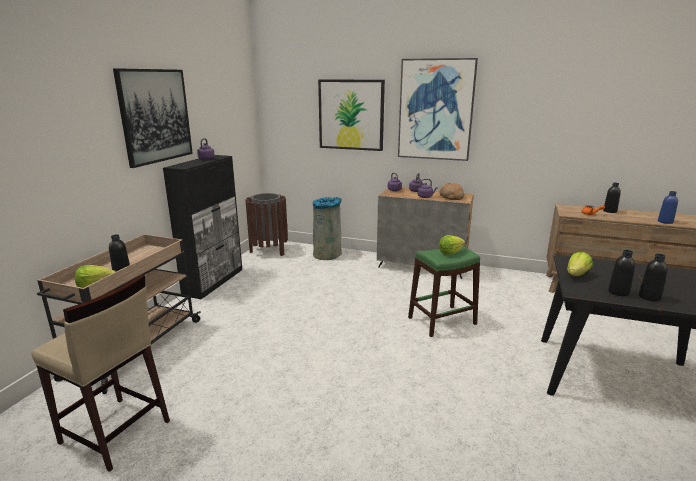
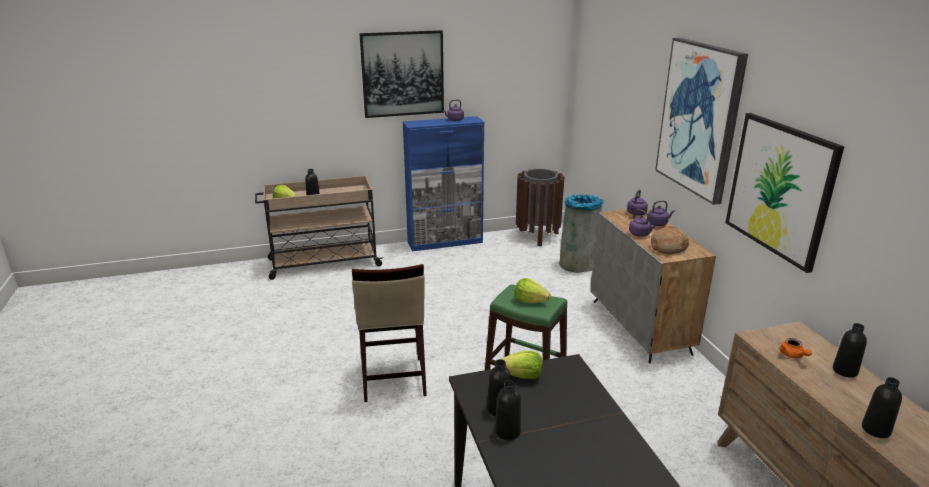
camera: 55 degrees right, 5 degrees up
beige stool [31,274,170,472] -> beige stool moved to [352,264,427,402]
black cabinet [163,155,242,299] -> blue cabinet [403,116,484,251]
picture [318,80,385,151] -> picture moved to [725,113,844,273]
blue bottle [658,191,678,224] -> black bottle [862,377,902,438]

